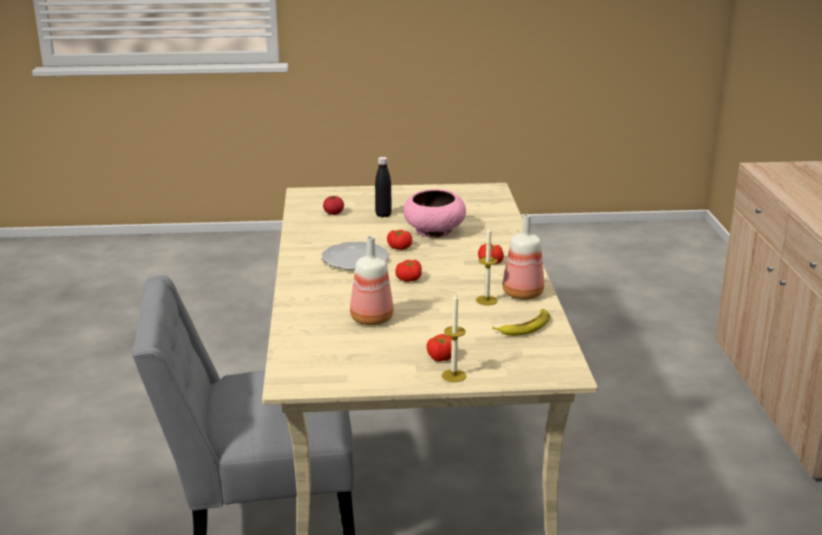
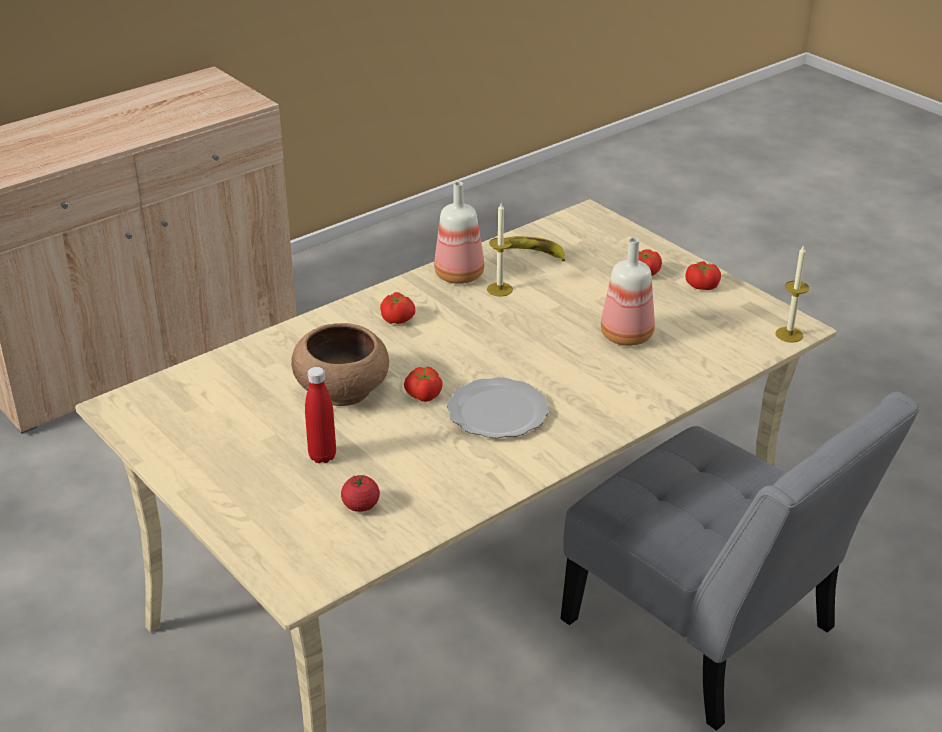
camera: 125 degrees left, 10 degrees up
black bottle [375,157,392,217] -> red bottle [305,367,336,463]
tomato [395,260,422,282] -> tomato moved to [685,261,721,290]
pink bowl [403,189,466,238] -> brown bowl [291,323,389,406]
candle [442,293,466,382] -> candle moved to [775,245,809,343]

